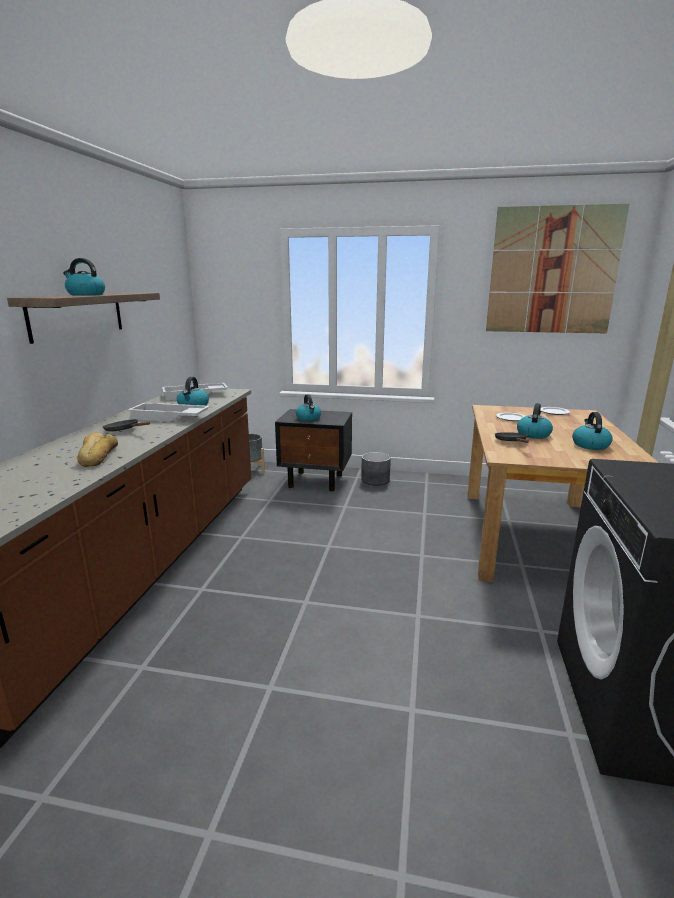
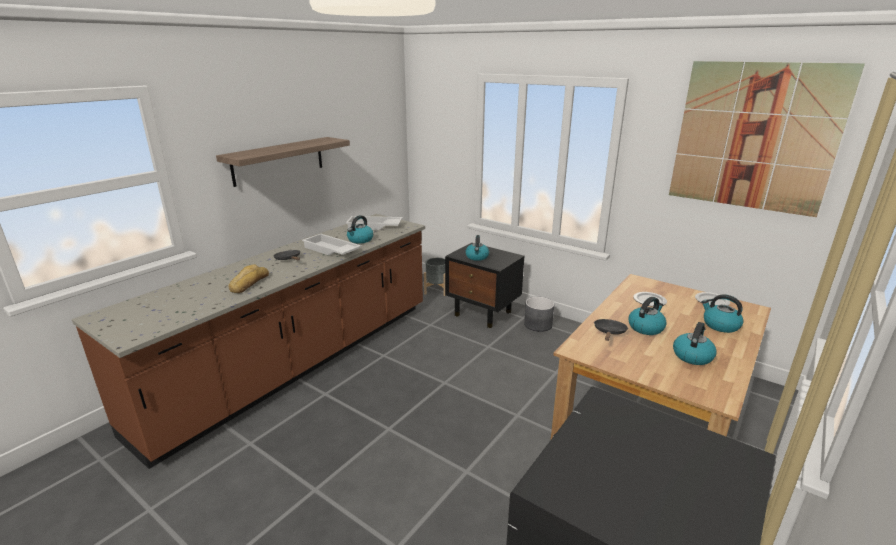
camera: 25 degrees right, 5 degrees up
kettle [63,258,105,295] -> kettle moved to [701,294,744,333]

